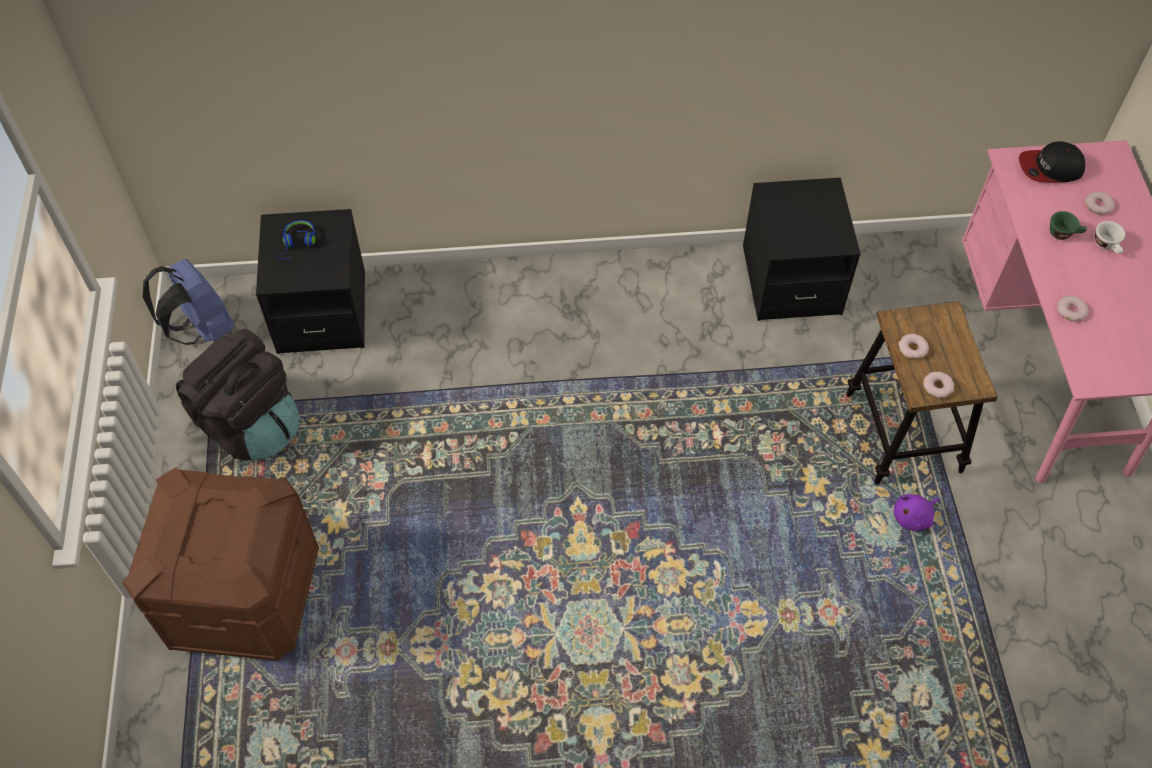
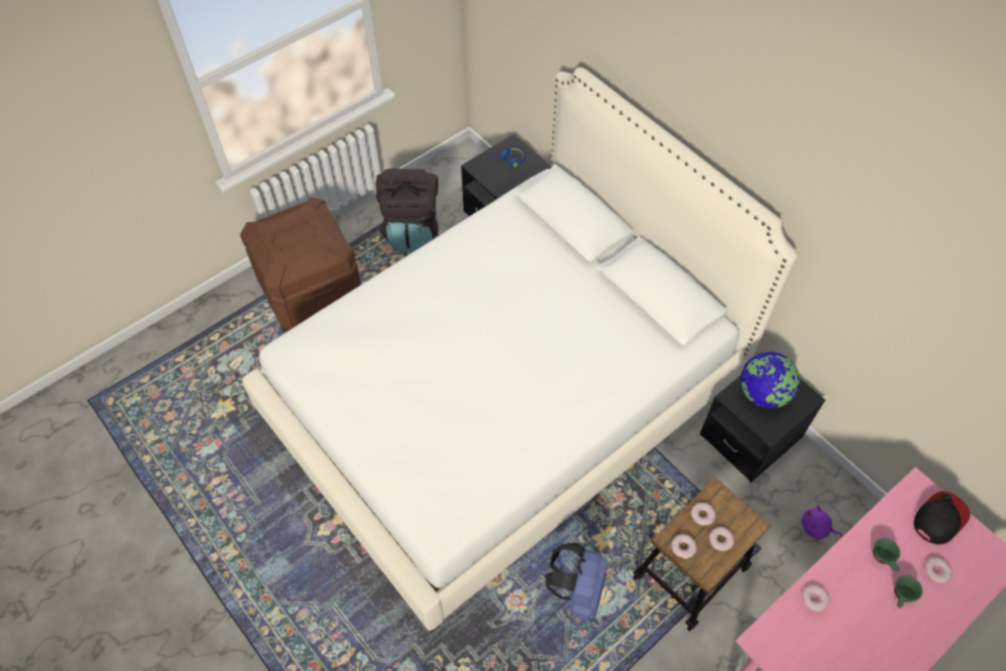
camera: 55 degrees right, 0 degrees up
blue backpack [143,259,234,345] -> blue backpack moved to [545,542,608,622]
purple plush toy [894,494,940,532] -> purple plush toy moved to [801,505,842,540]
cap [1019,141,1085,183] -> cap turned 90 degrees clockwise [914,491,970,544]
white cup [1095,221,1125,254] -> green cup [894,575,923,608]
none -> white bed [242,67,798,632]
none -> donut [709,527,734,551]
none -> globe [741,352,800,408]

